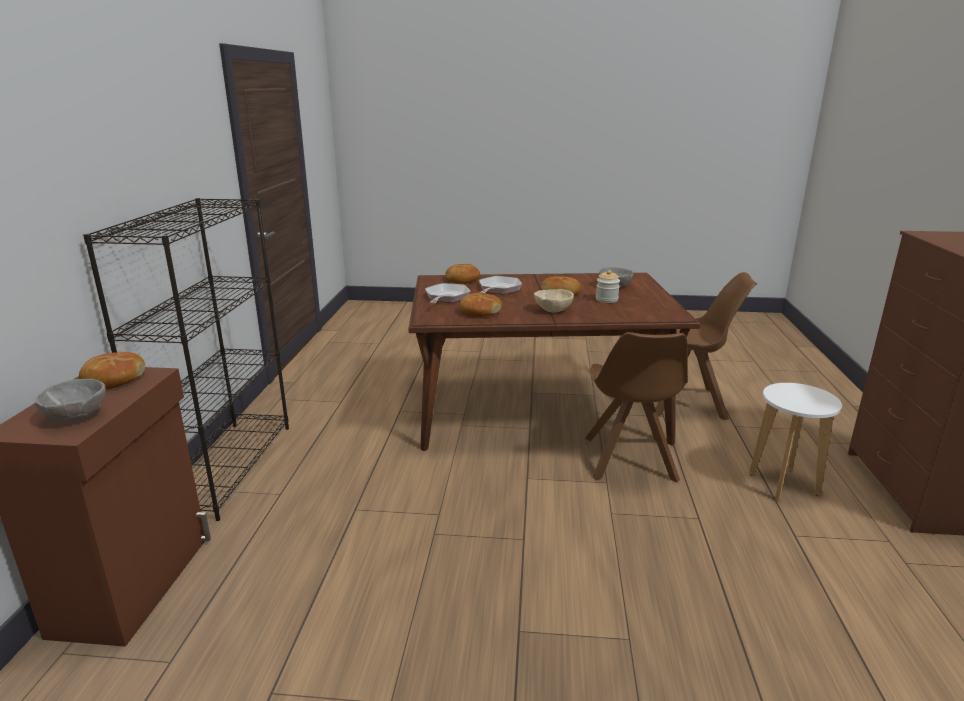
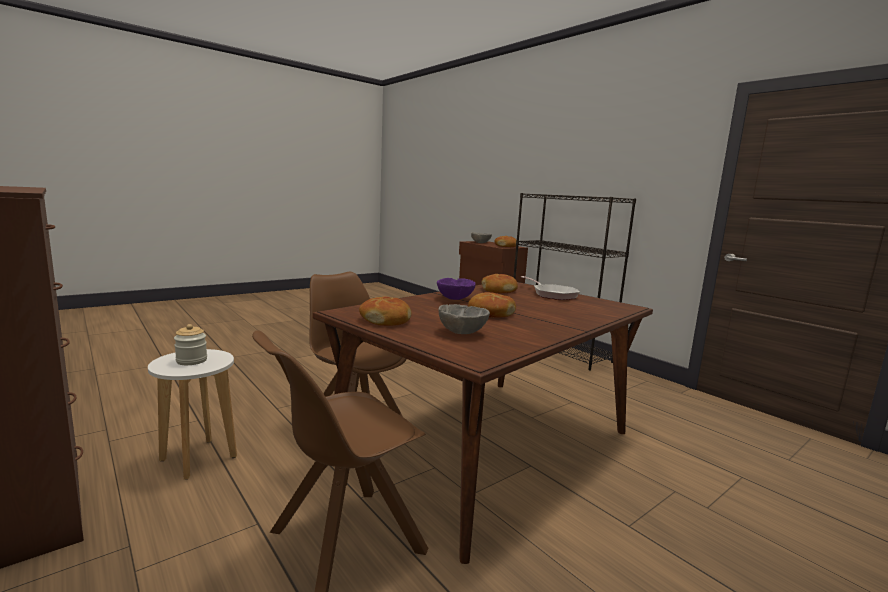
camera: 135 degrees right, 10 degrees down
bread [445,264,480,284] -> bread moved to [359,297,411,326]
frying pan [479,276,522,294] -> none
beige bowl [534,289,574,313] -> purple bowl [437,278,475,300]
jar [596,270,620,303] -> jar moved to [174,324,207,365]

